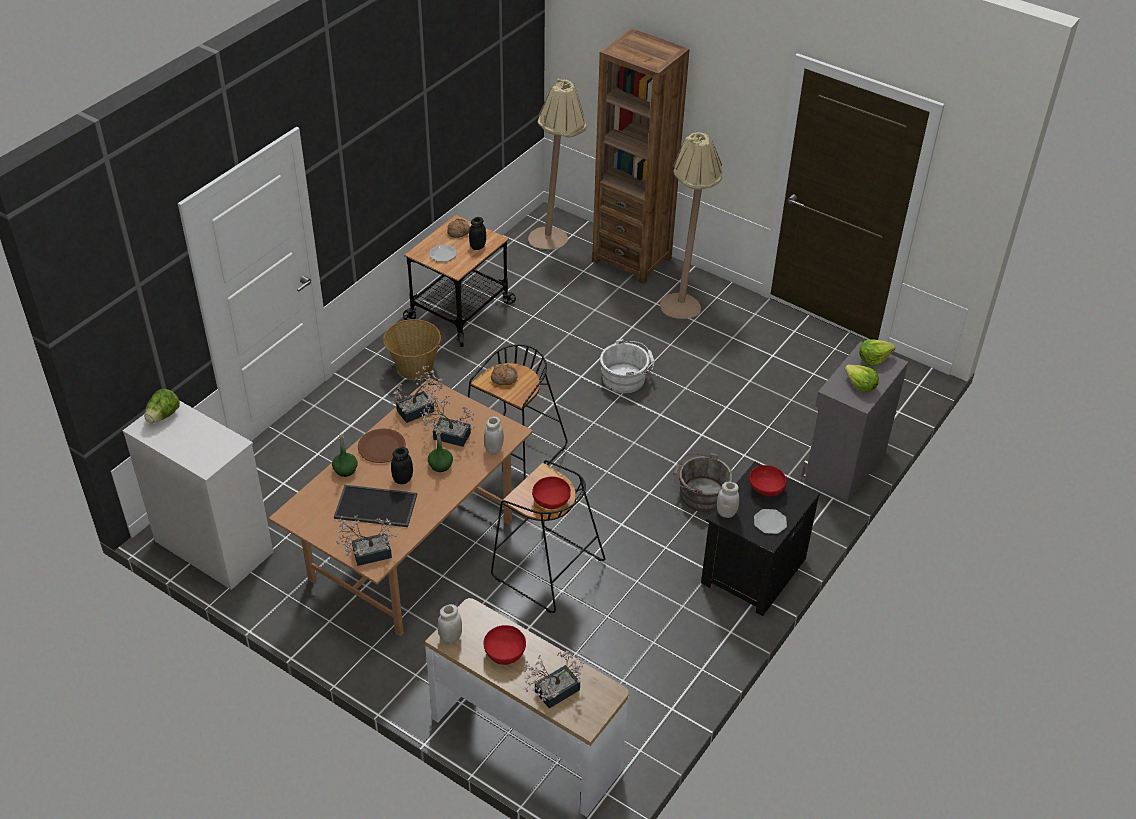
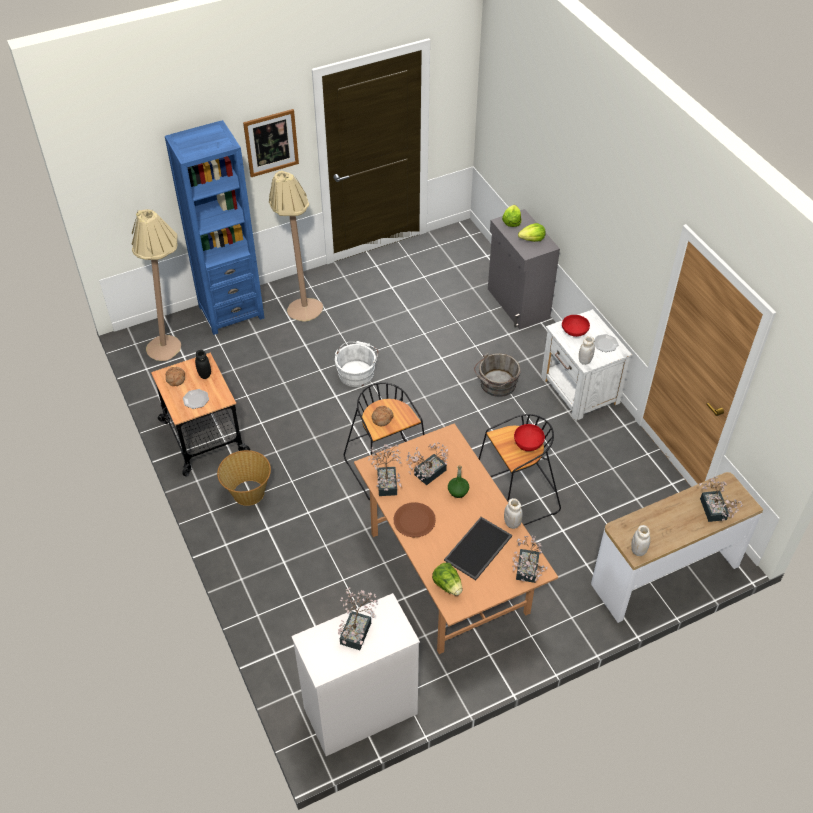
camera: 60 degrees left, 5 degrees up
lettuce [145,389,180,423] -> lettuce moved to [432,563,462,595]
green bottle [332,434,358,477] -> none
black jar [391,447,413,484] -> none
red bowl [483,625,526,665] -> none
white jar [484,416,504,454] -> white jar moved to [504,498,523,529]
brown bookcase [592,28,690,284] -> blue bookcase [165,120,264,335]
black nightstand [701,462,820,616] -> white nightstand [541,309,632,421]
none -> picture [243,109,299,177]
none -> potted plant [338,587,378,650]

